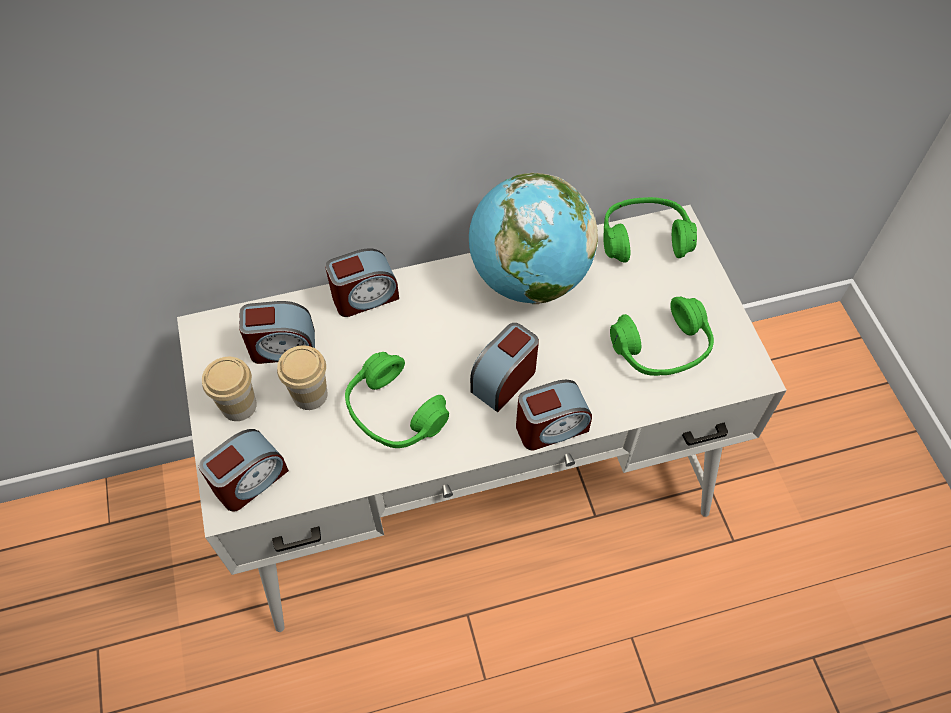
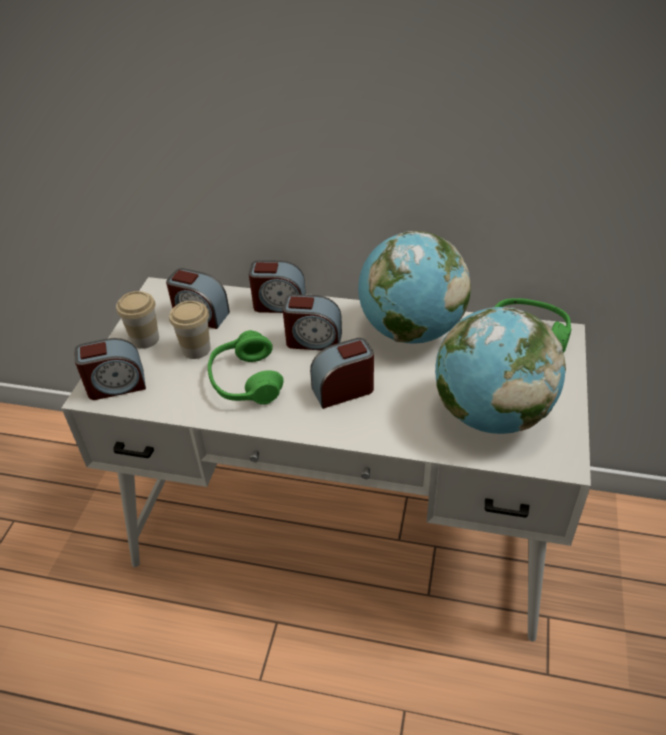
camera: 30 degrees right, 15 degrees down
alarm clock [516,380,592,450] -> alarm clock moved to [283,294,342,350]
green headphones [610,296,714,376] -> globe [435,307,566,434]

